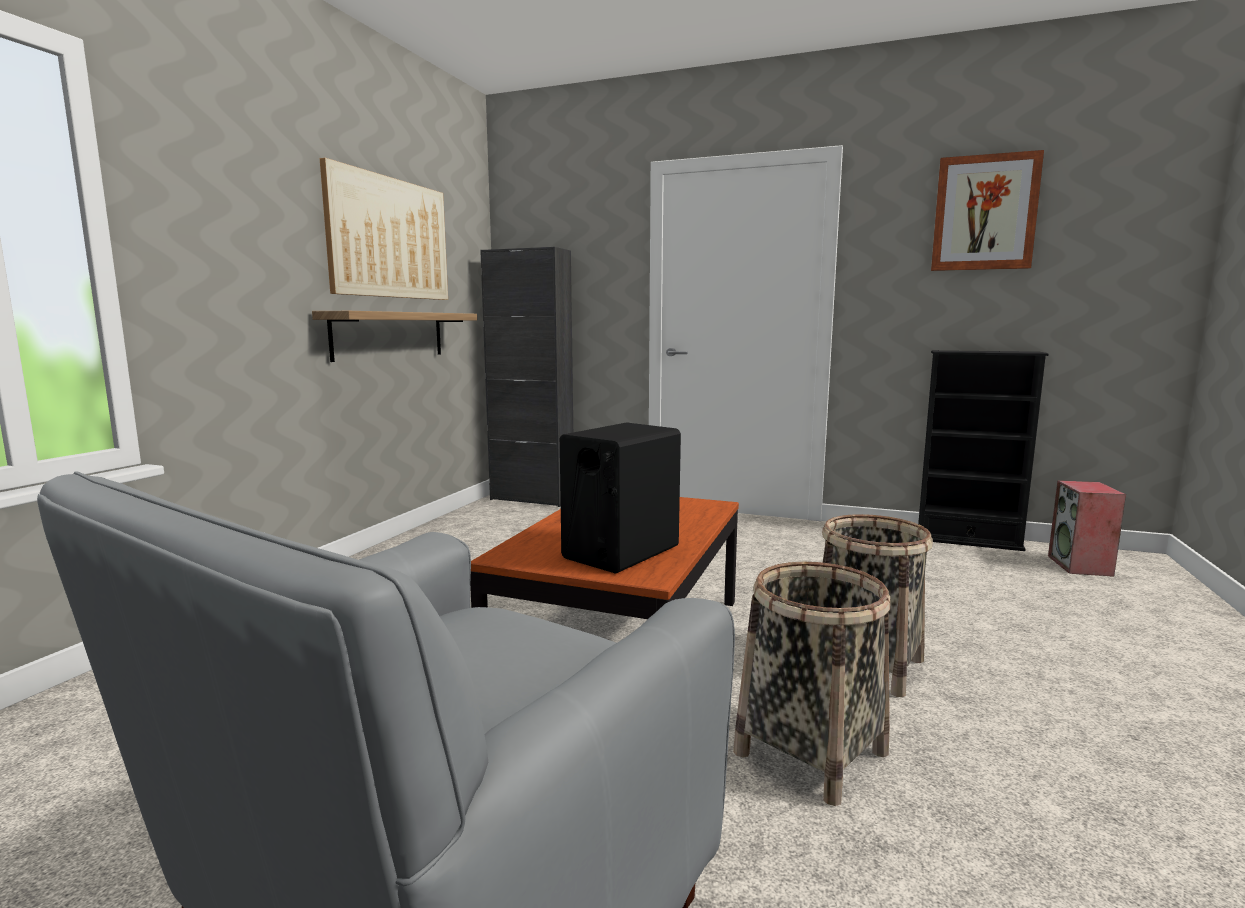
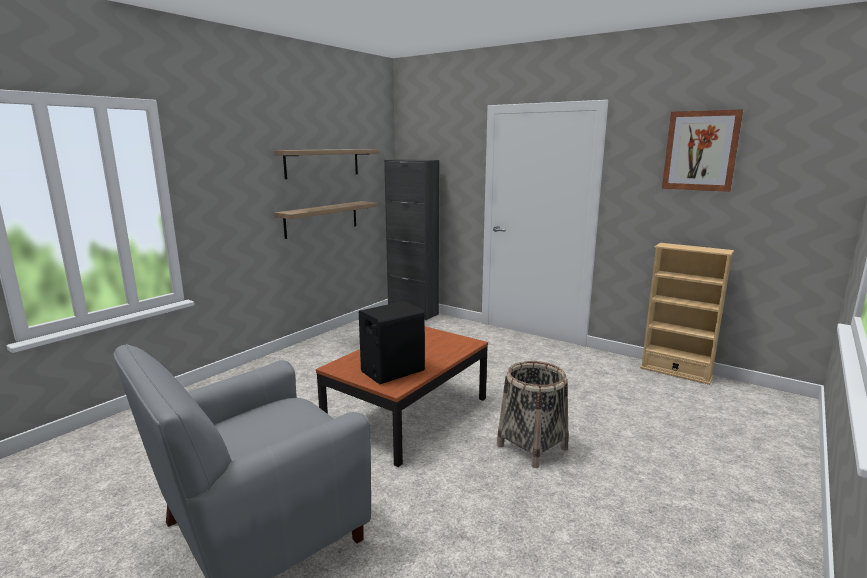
camera: 15 degrees right, 5 degrees up
picture [320,158,448,300] -> shelf [274,149,379,179]
basket [733,562,890,806] -> none
black bookcase [918,350,1048,551] -> beige bookcase [640,243,734,385]
speaker [1048,480,1126,577] -> none

